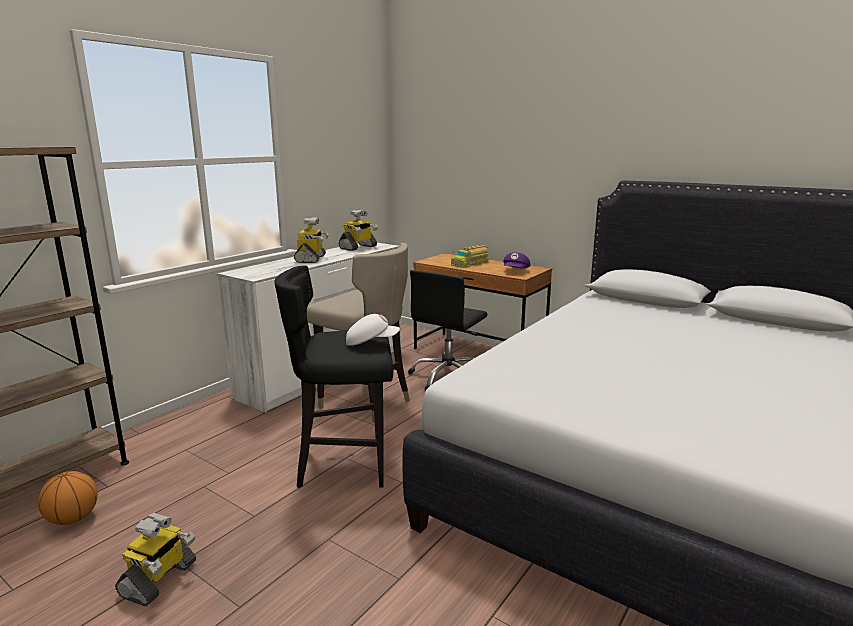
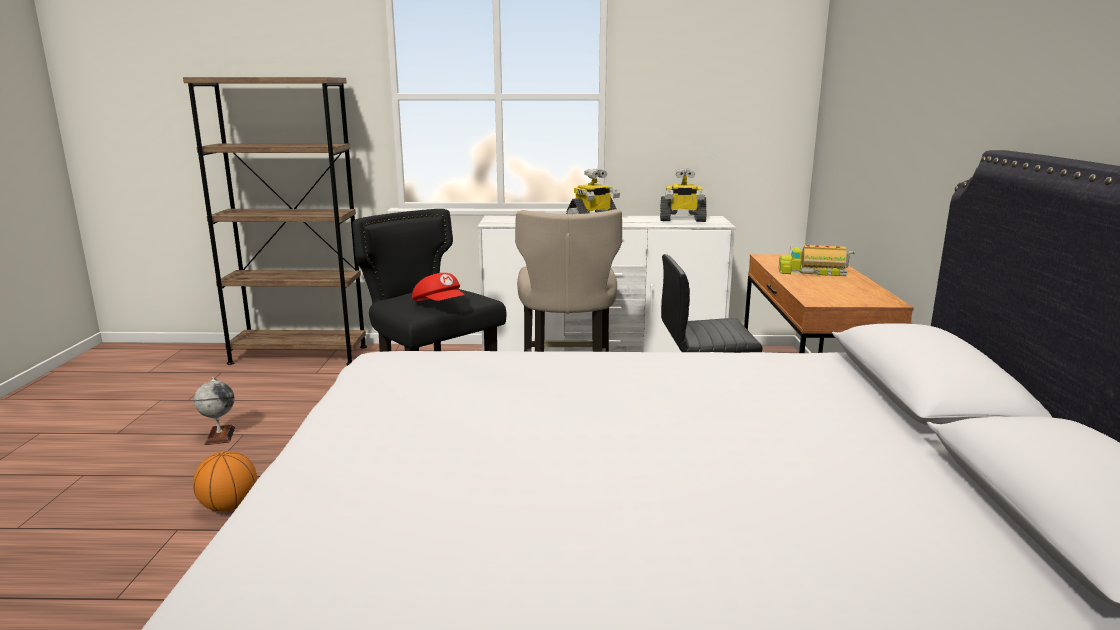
camera: 55 degrees right, 0 degrees up
basketball [38,471,98,525] -> basketball moved to [193,451,257,512]
toy robot [115,513,196,606] -> globe [194,377,235,445]
white cap [346,314,400,346] -> red cap [412,273,465,301]
purple cap [503,252,530,268] -> none

